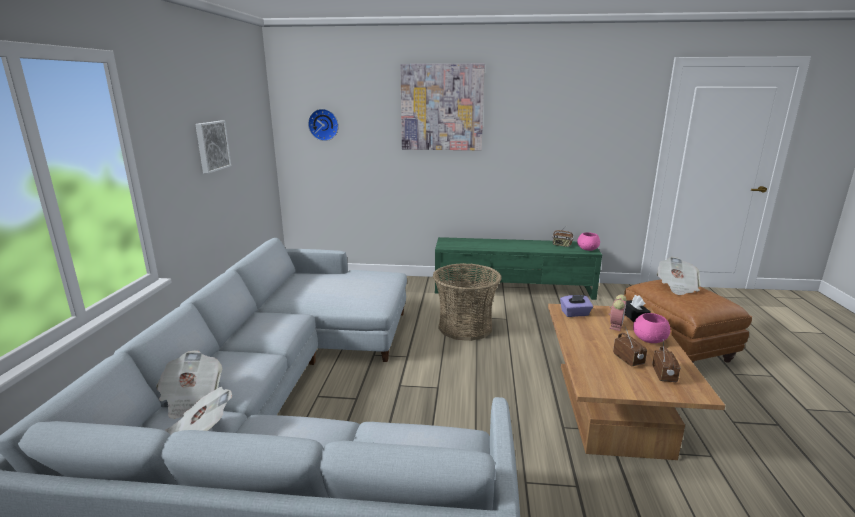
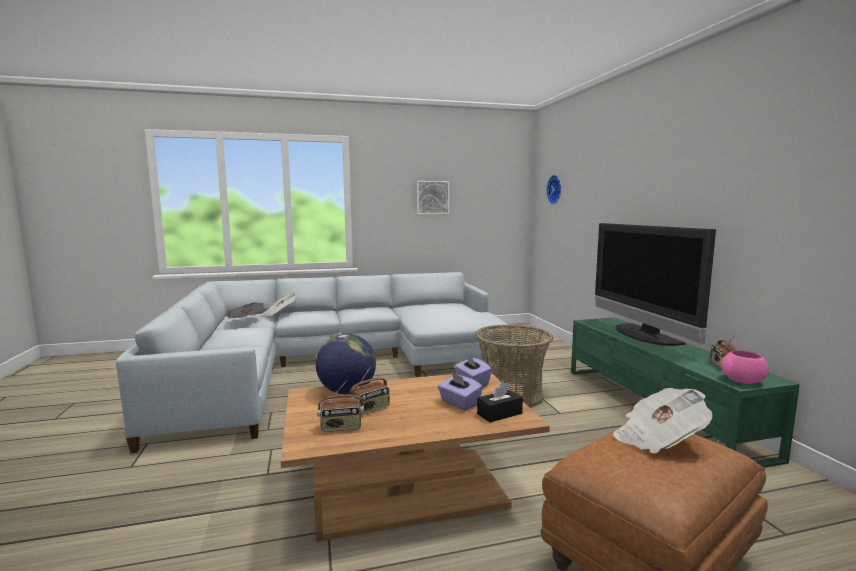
camera: 70 degrees right, 10 degrees down
picture [400,64,485,150] -> none
alarm clock [609,295,627,331] -> purple tissue box [438,372,483,410]
pink bowl [633,313,670,343] -> none
none -> globe [316,334,376,394]
none -> television [595,223,716,346]

